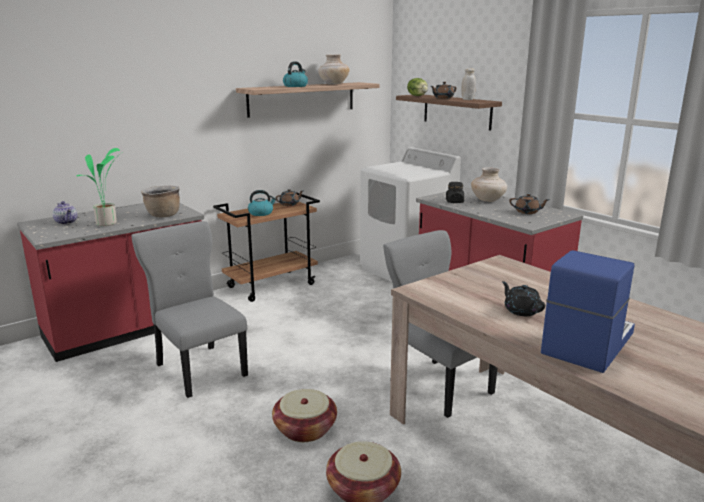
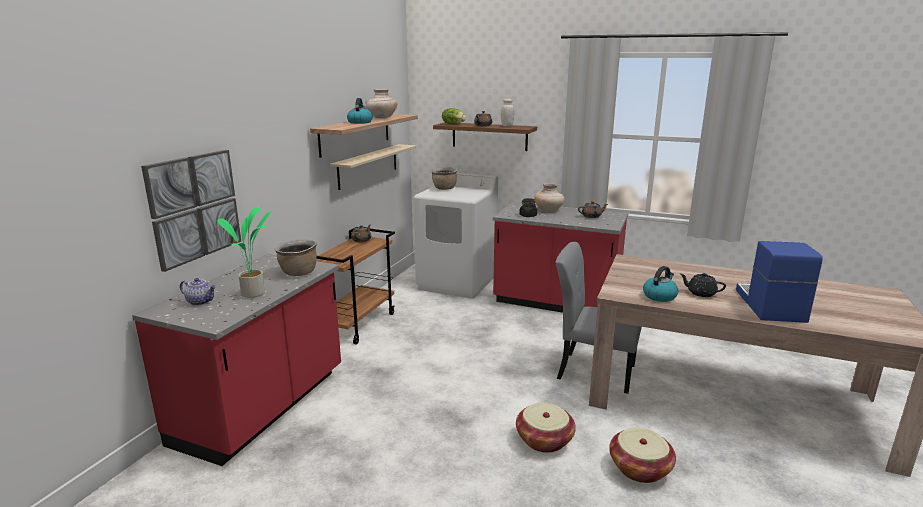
camera: 30 degrees left, 0 degrees up
grey chair [131,221,248,398] -> none
kettle [248,190,276,216] -> kettle moved to [643,266,678,302]
none -> picture [141,150,241,272]
none -> beige shelf [330,144,417,190]
none -> brown cooking pot [431,167,458,190]

